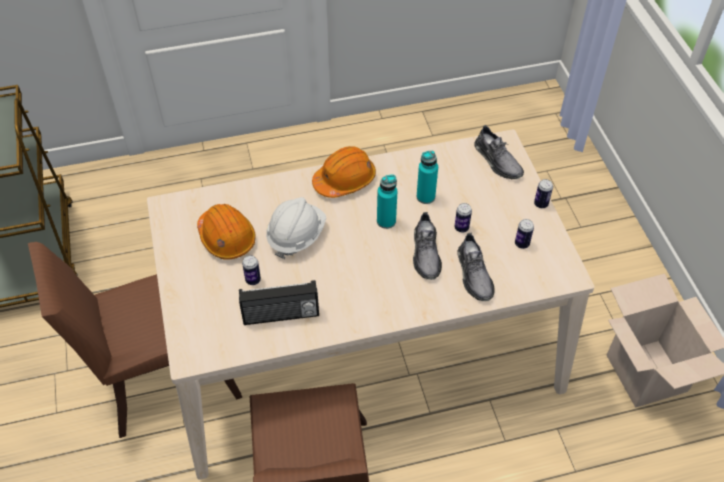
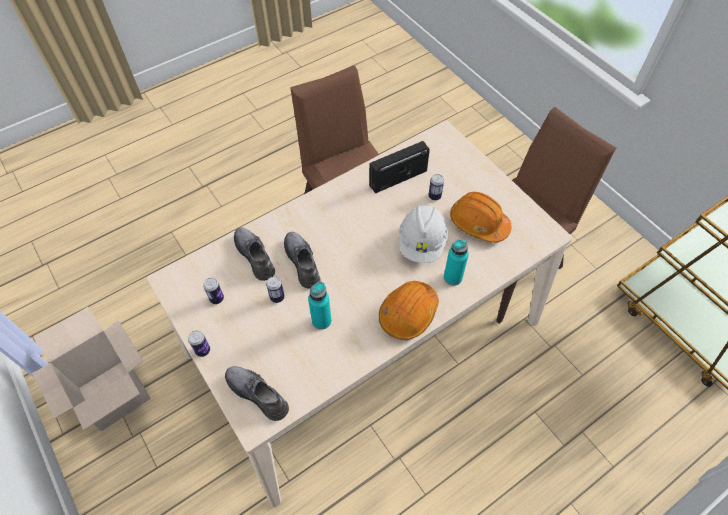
camera: 160 degrees right, 5 degrees up
turquoise bottle [377,174,397,229] -> turquoise bottle moved to [444,239,469,286]

